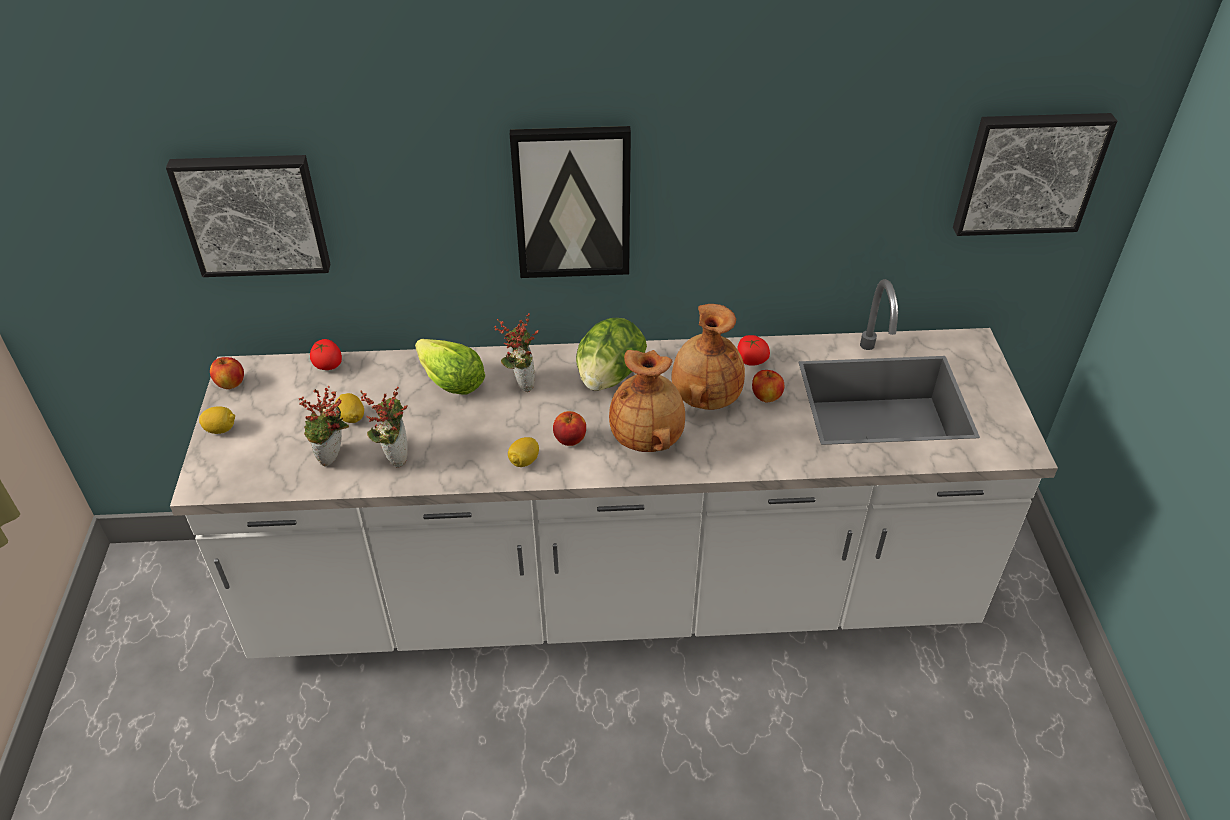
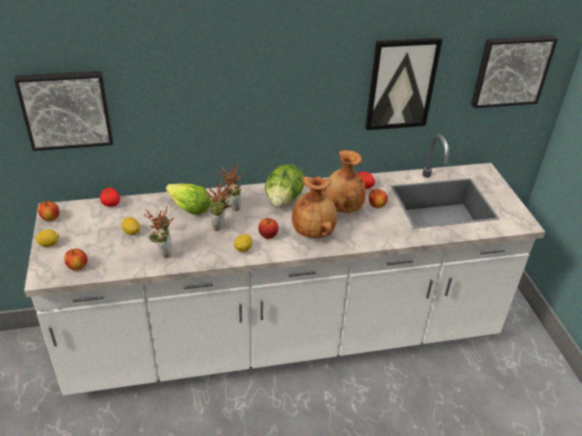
camera: 10 degrees left, 5 degrees down
potted plant [299,386,349,466] -> potted plant moved to [206,182,232,231]
picture [510,126,631,278] -> picture moved to [365,37,442,130]
none -> apple [64,249,87,271]

